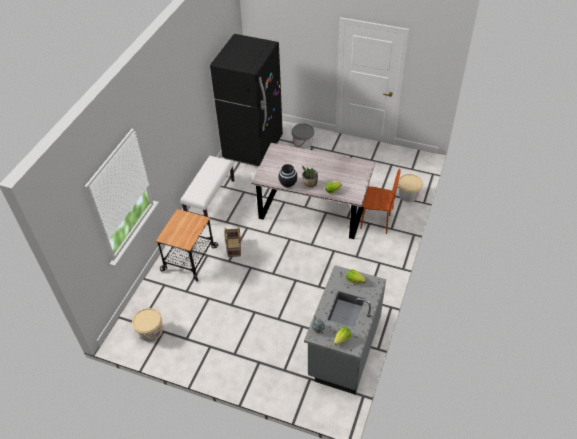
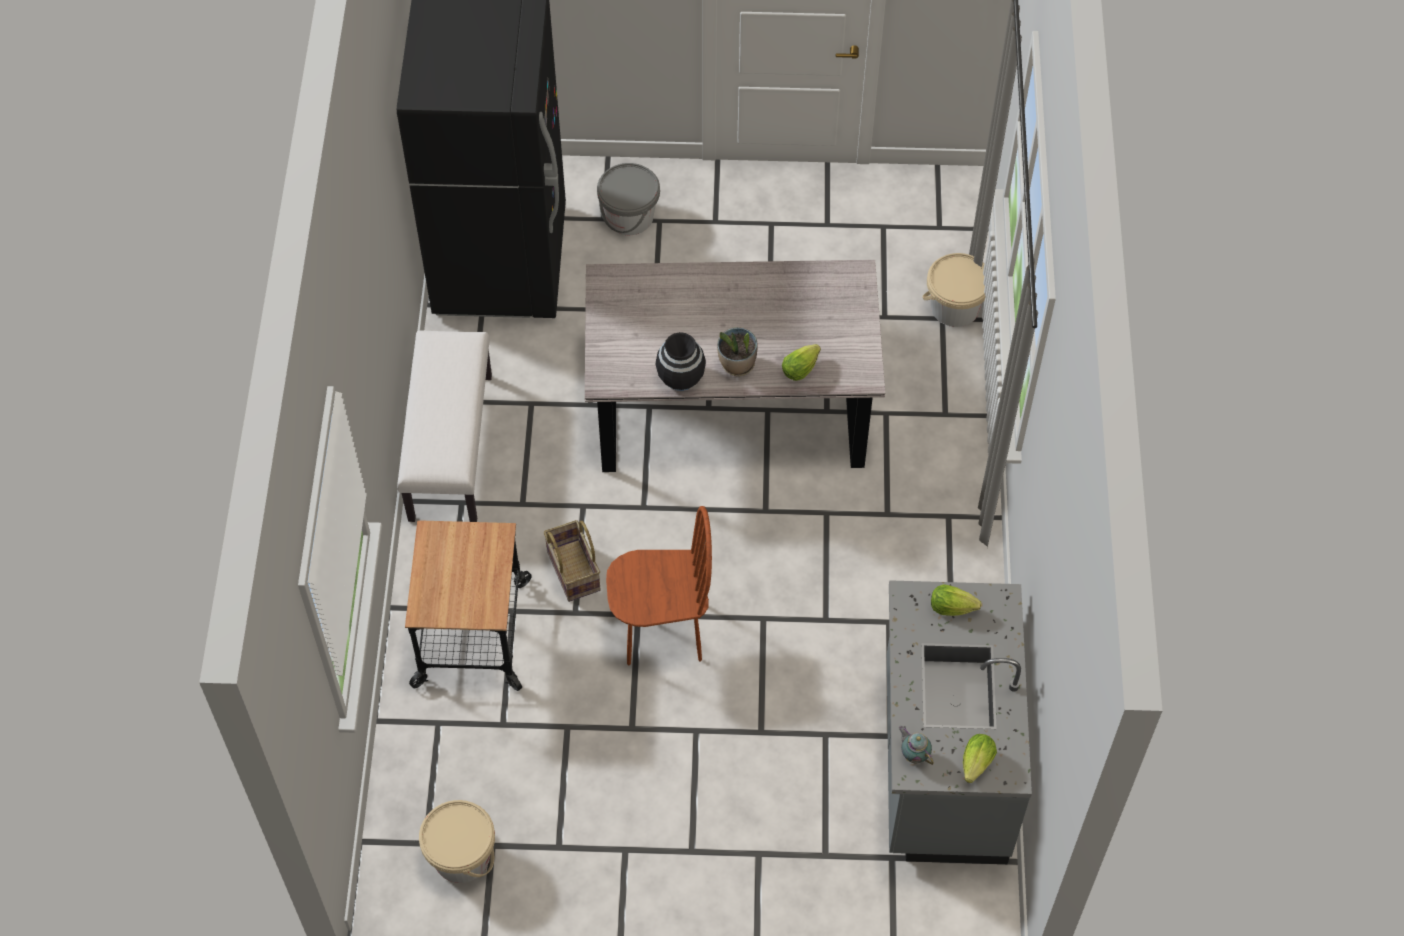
camera: 20 degrees left, 10 degrees up
brown chair [360,169,401,234] -> brown chair moved to [606,506,712,665]

